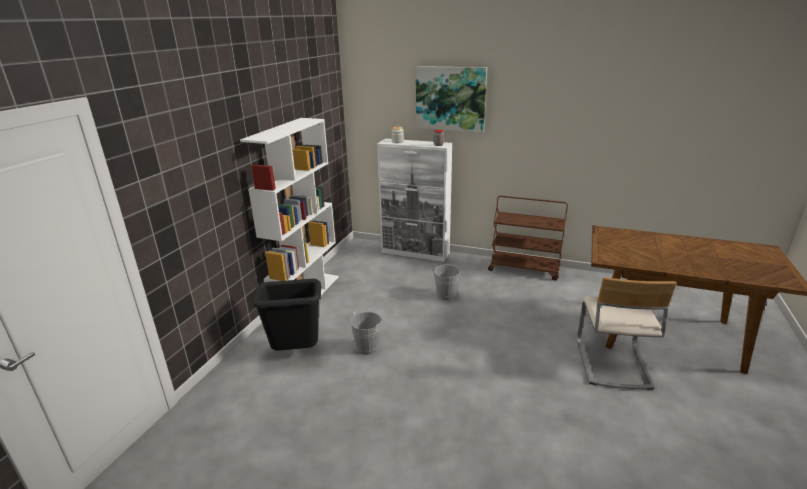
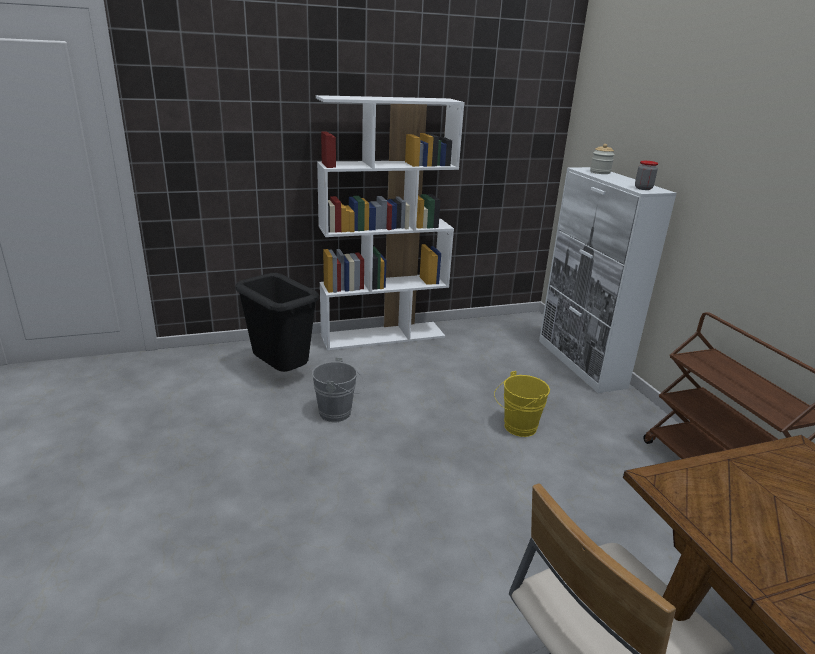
camera: 50 degrees right, 0 degrees up
picture [416,66,487,132] -> none
grey bucket [432,265,461,300] -> yellow bucket [494,371,550,437]

